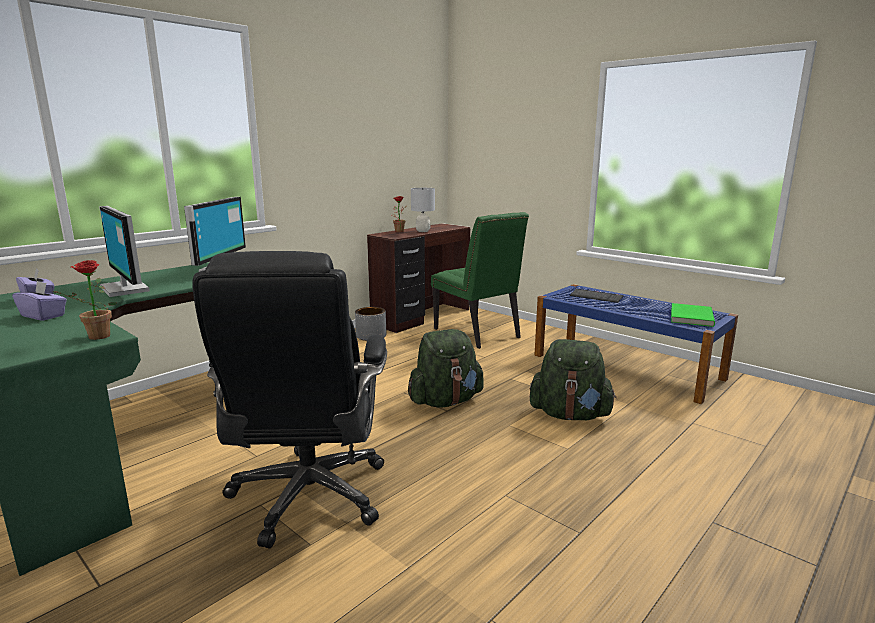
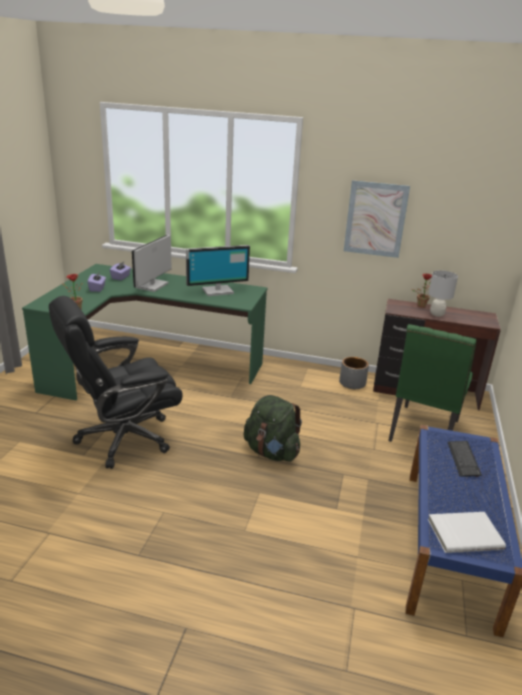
camera: 60 degrees right, 10 degrees up
green backpack [530,339,617,420] -> none
green book [671,303,715,327] -> white book [428,512,506,553]
none -> picture [344,180,410,258]

